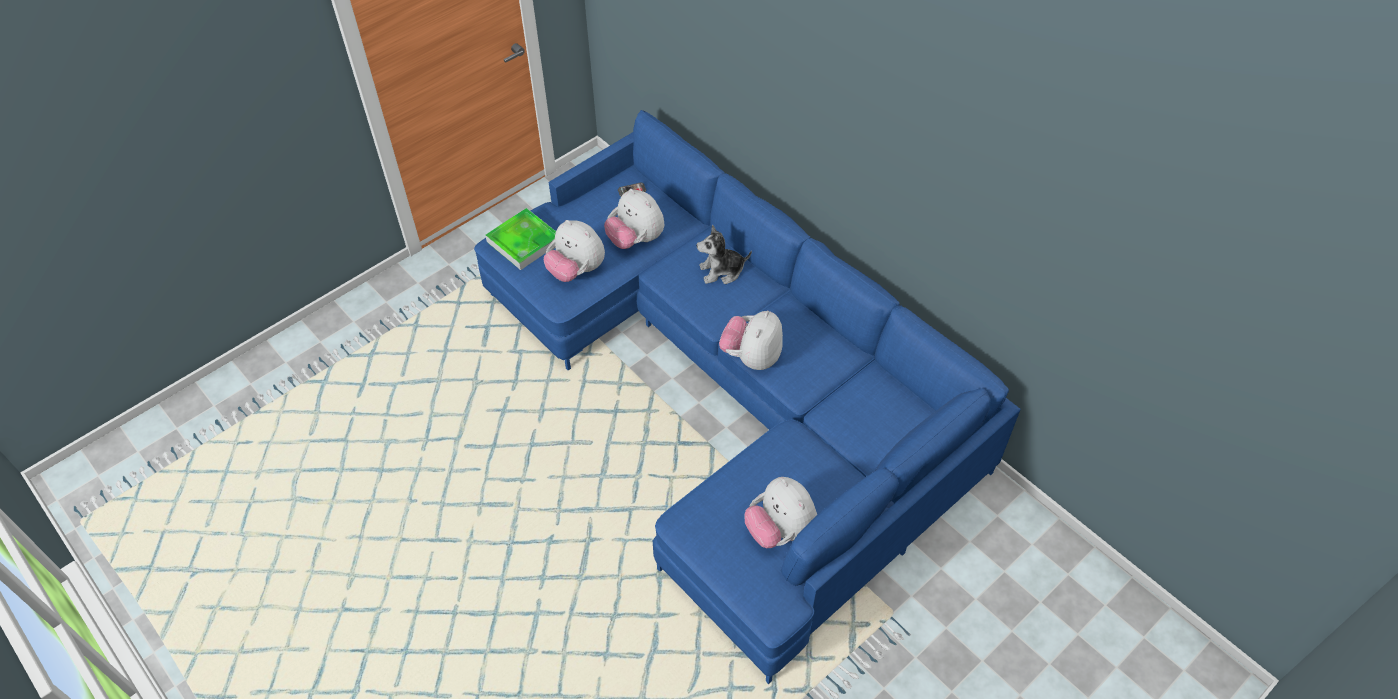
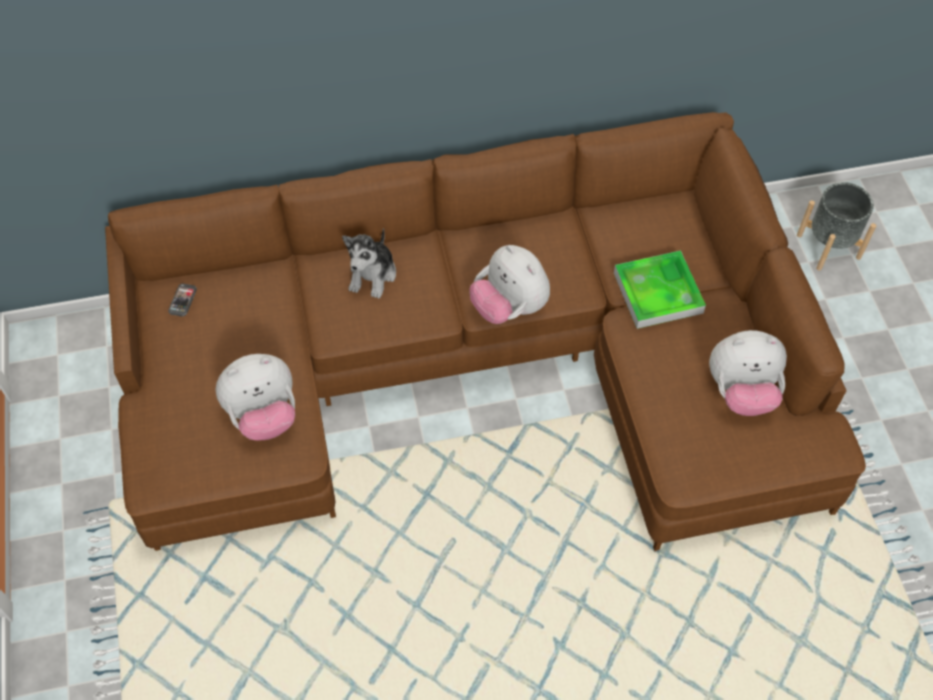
camera: 60 degrees left, 5 degrees up
blue sofa [474,110,1021,684] -> brown sofa [105,112,866,551]
tray [485,208,556,270] -> tray moved to [614,250,706,329]
plush toy [604,189,664,249] -> none
none -> grey planter [797,182,876,271]

